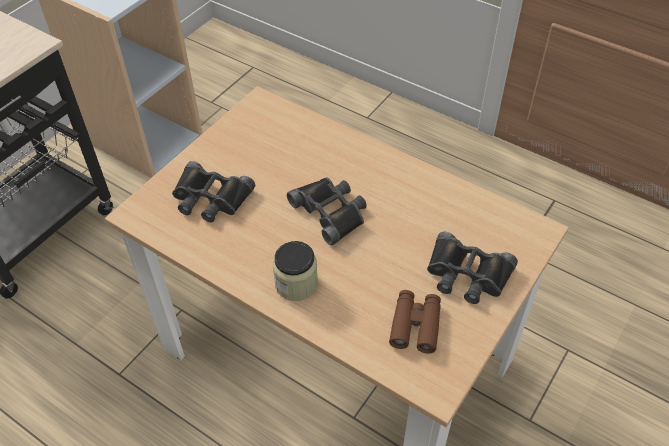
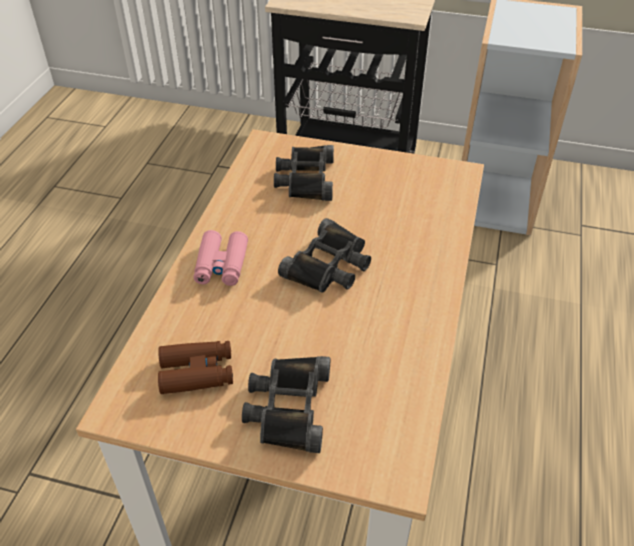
camera: 70 degrees right, 5 degrees down
jar [273,241,318,301] -> pink binoculars [194,230,248,286]

